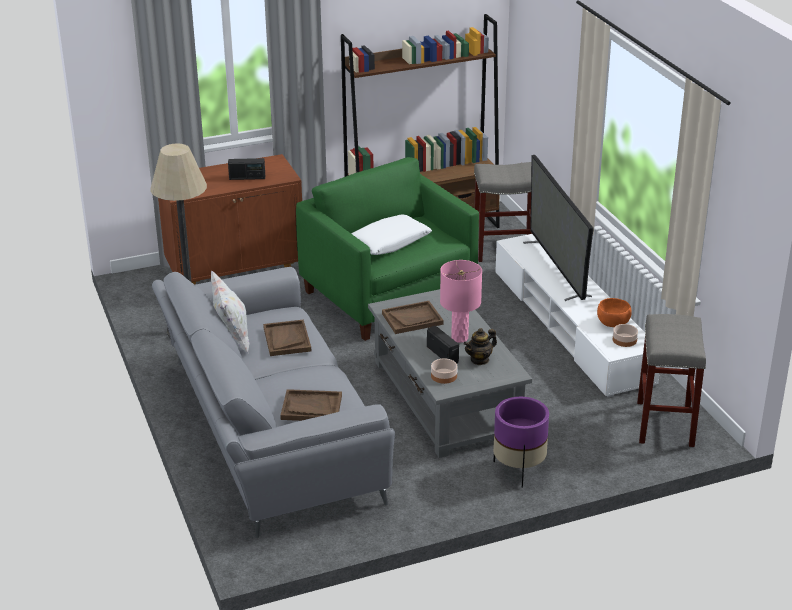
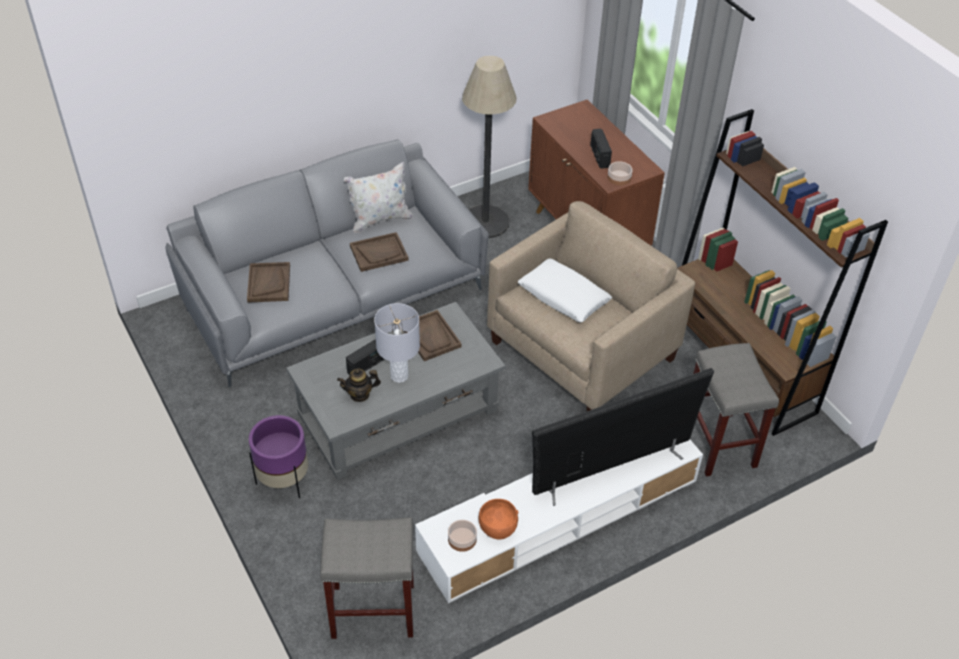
camera: 80 degrees right, 15 degrees up
green armchair [296,157,479,341] -> beige armchair [487,201,695,411]
bowl [431,358,457,384] -> bowl moved to [607,161,632,185]
pink table lamp [440,260,482,343] -> grey table lamp [374,303,420,383]
teapot [463,328,497,365] -> teapot turned 60 degrees counterclockwise [337,368,381,402]

